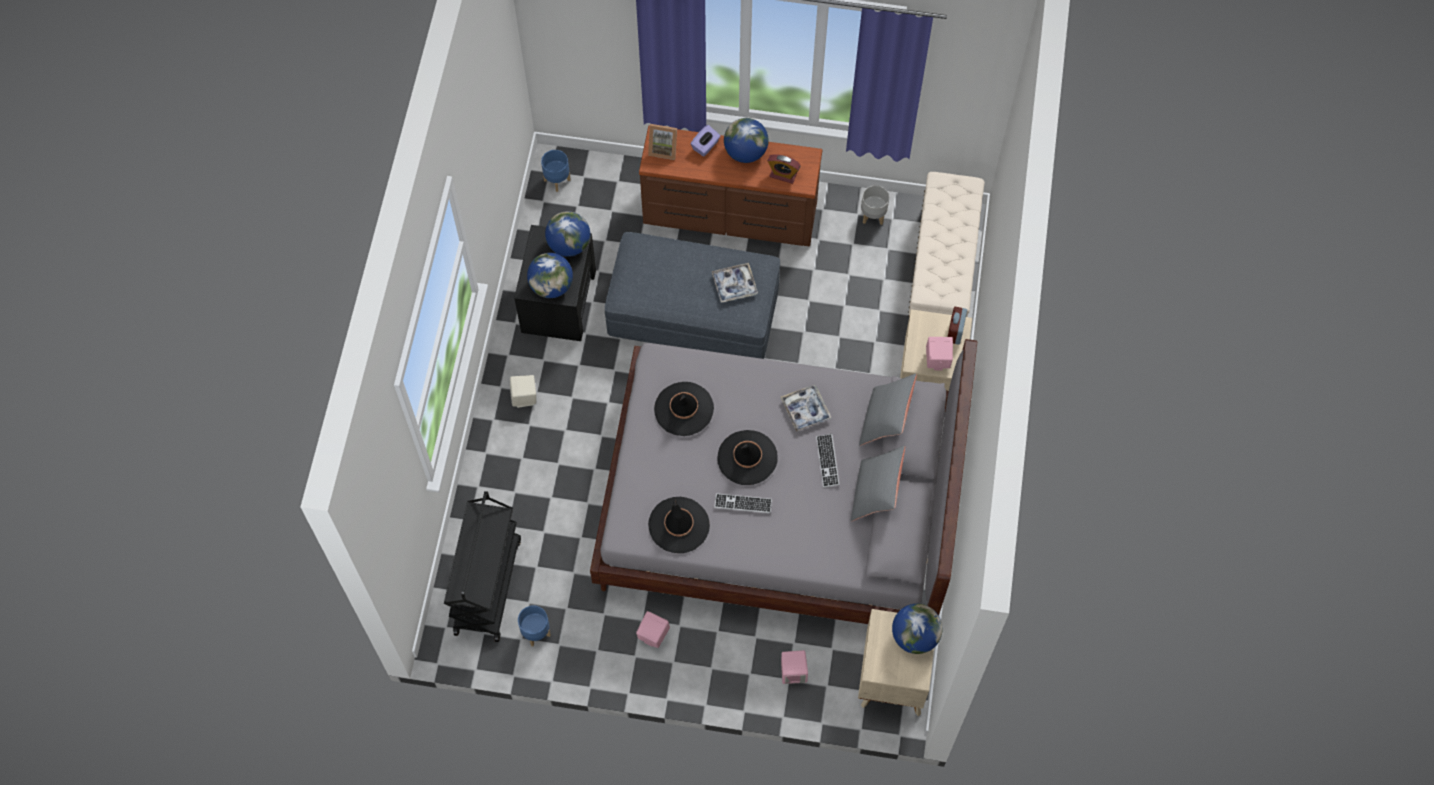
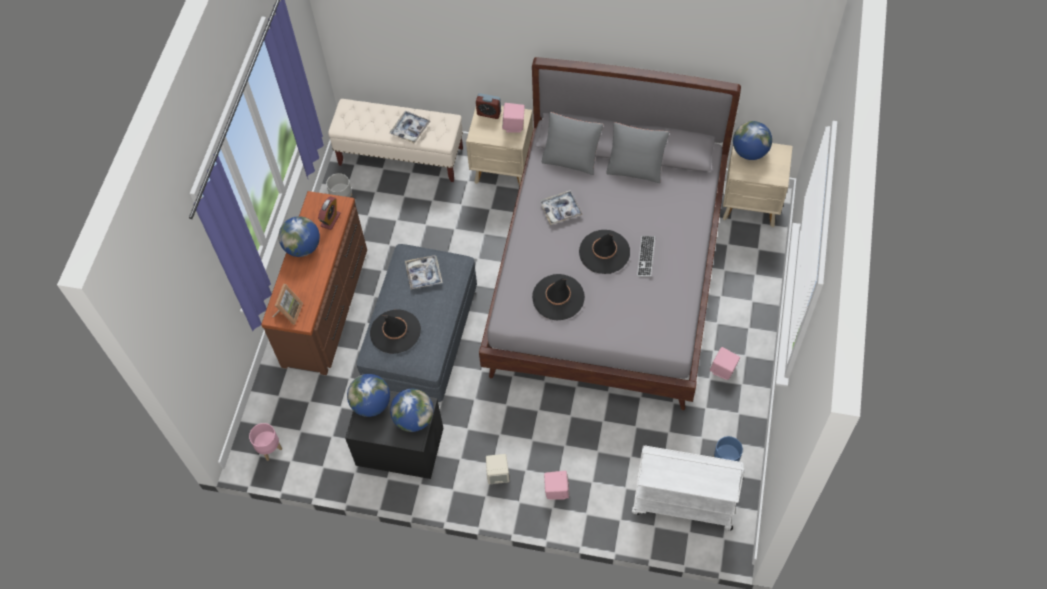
camera: 85 degrees left, 5 degrees down
black cart [444,491,521,642] -> white cart [632,445,745,531]
blue planter [541,150,571,192] -> pink planter [249,423,282,461]
black hat [648,497,710,553] -> black hat moved to [370,309,421,354]
purple tissue box [690,125,721,156] -> none
pink speaker [781,650,808,684] -> pink speaker moved to [544,471,569,500]
keyboard [816,434,839,488] -> none
none -> tray [390,111,431,144]

